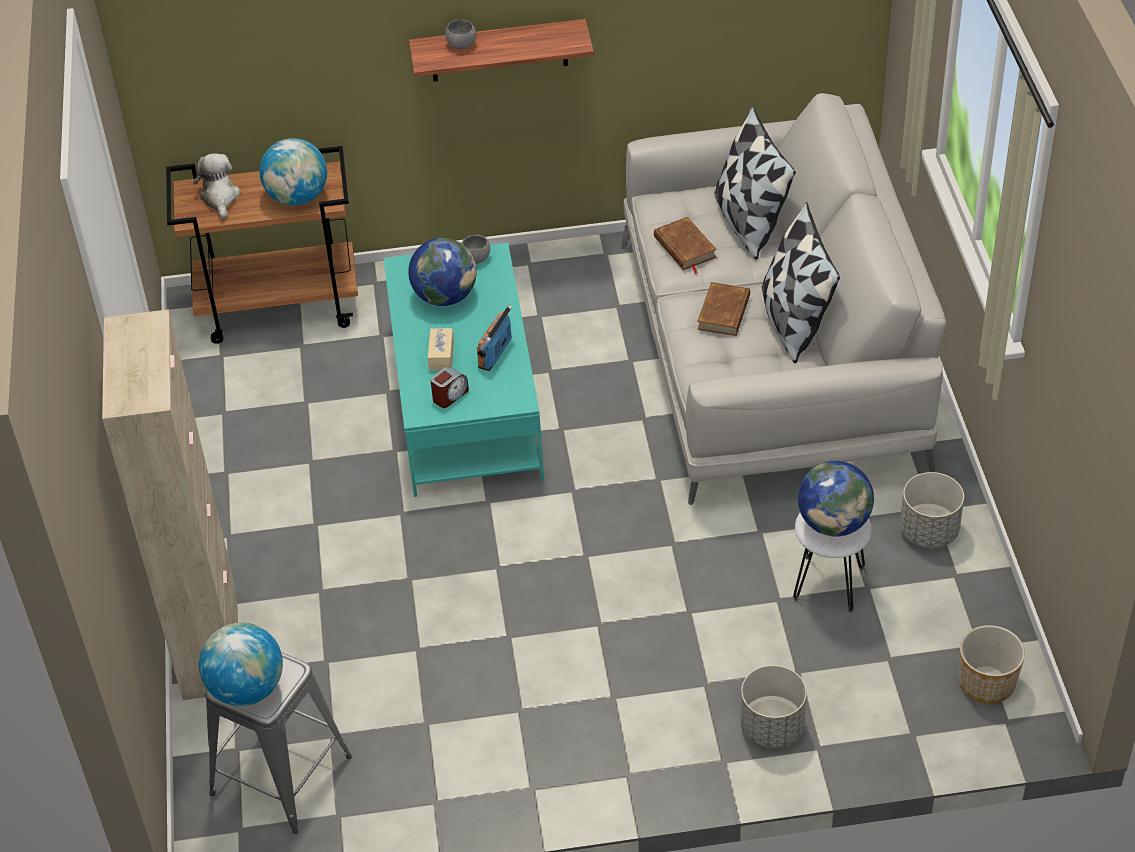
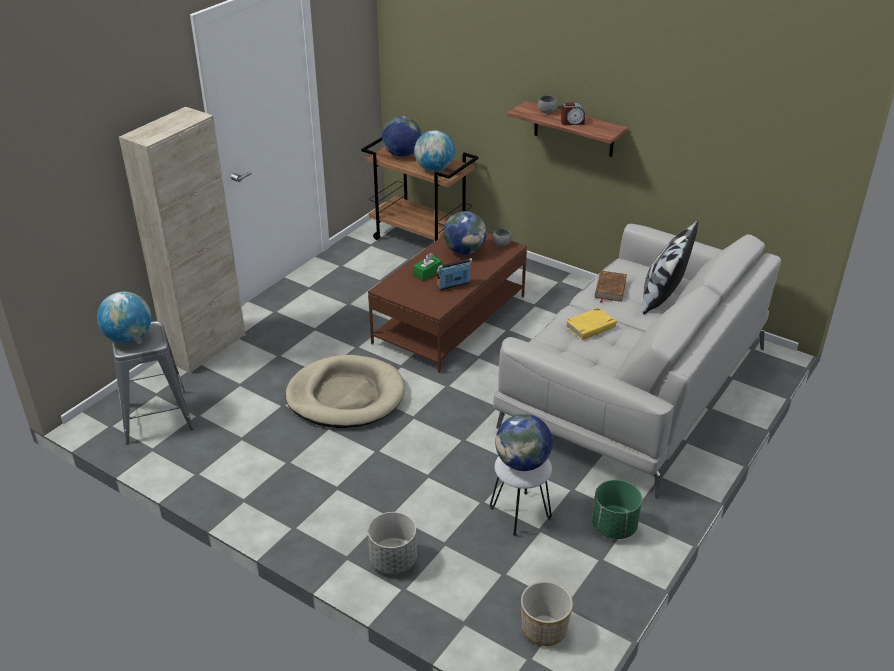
camera: 40 degrees right, 10 degrees down
plush toy [193,153,241,219] -> globe [382,116,421,157]
turquoise coffee table [384,243,544,497] -> brown coffee table [368,233,527,373]
beige tissue box [428,326,454,371] -> green tissue box [413,253,442,281]
alarm clock [430,366,469,408] -> alarm clock moved to [561,102,585,125]
brown book [697,282,750,336] -> yellow book [565,308,617,340]
pillow [762,202,840,363] -> none
grey planter [900,472,964,548] -> green planter [592,480,642,539]
none -> beige dog bed [285,355,405,428]

